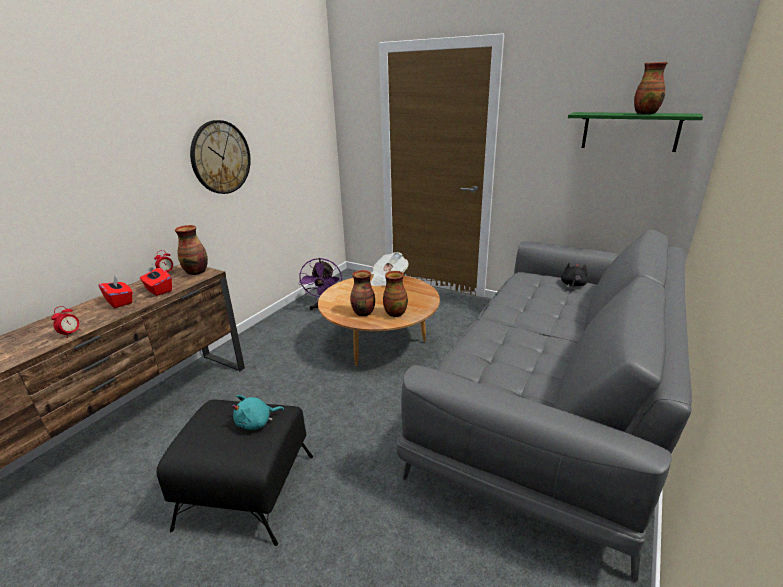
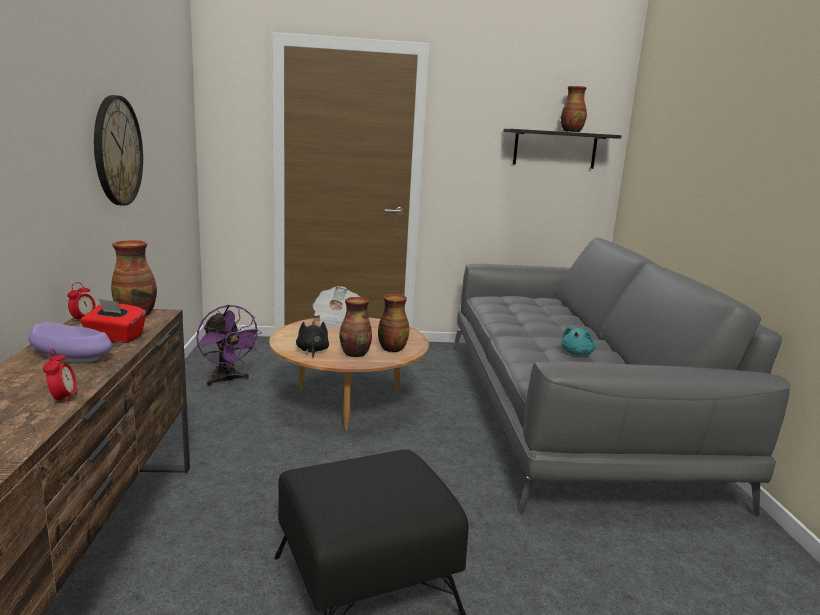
camera: 35 degrees left, 10 degrees down
red tissue box [98,275,133,308] -> purple bowl [28,322,112,362]
turquoise plush toy [232,395,284,430] -> turquoise plush toy moved to [561,327,596,355]
black plush toy [561,263,587,291] -> black plush toy moved to [296,321,329,358]
green shelf [568,112,703,152] -> black shelf [503,129,622,169]

